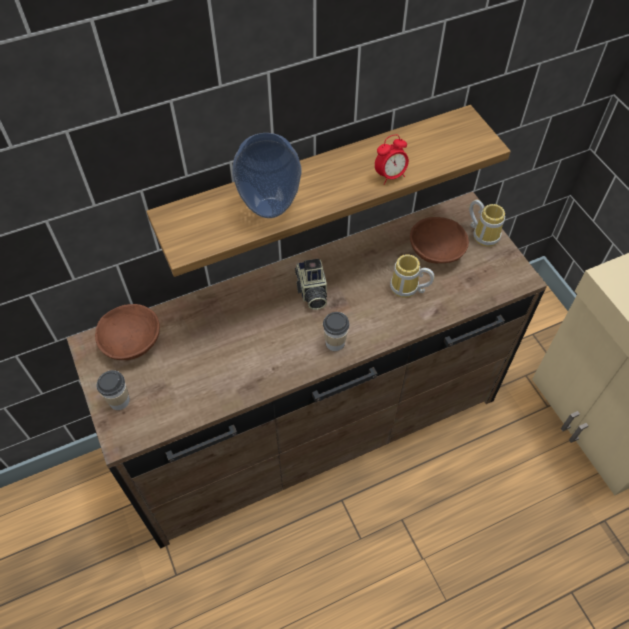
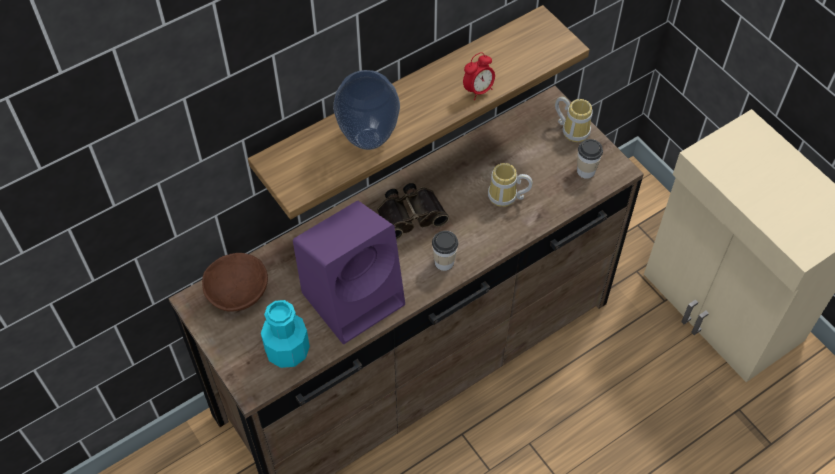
camera: 10 degrees left, 0 degrees up
cup [97,370,130,410] -> cup moved to [577,139,603,179]
camera [295,259,327,310] -> binoculars [377,183,449,240]
brown bowl [410,217,469,263] -> none
none -> turquoise bottle [261,300,310,368]
none -> purple speaker [293,201,405,344]

